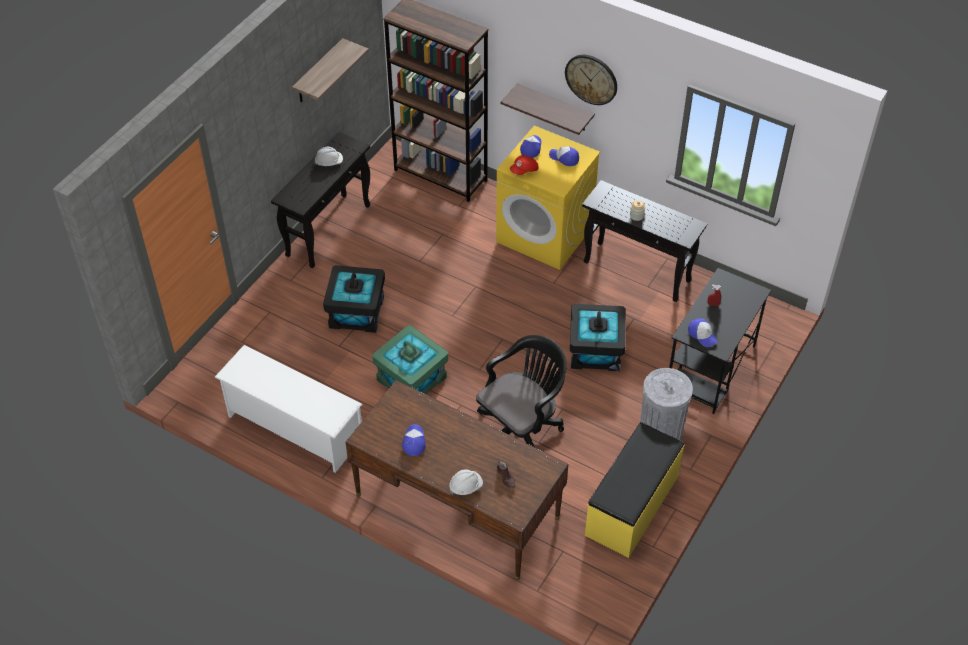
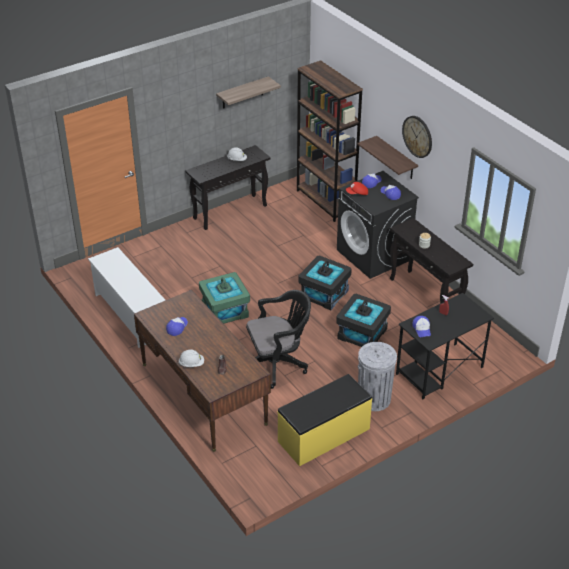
camera: 25 degrees right, 10 degrees down
black storage box [323,265,385,333] -> black storage box moved to [298,256,352,310]
yellow washing machine [496,126,600,270] -> black washing machine [337,171,419,279]

